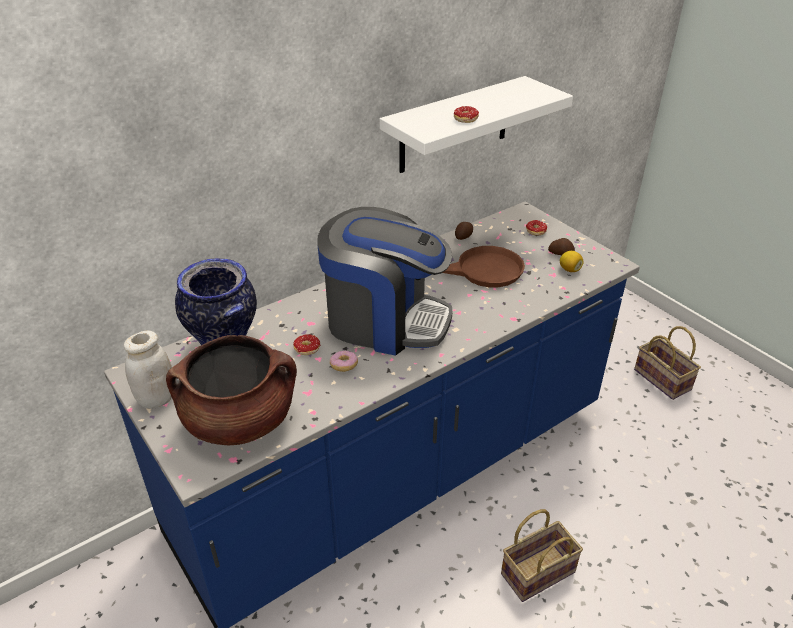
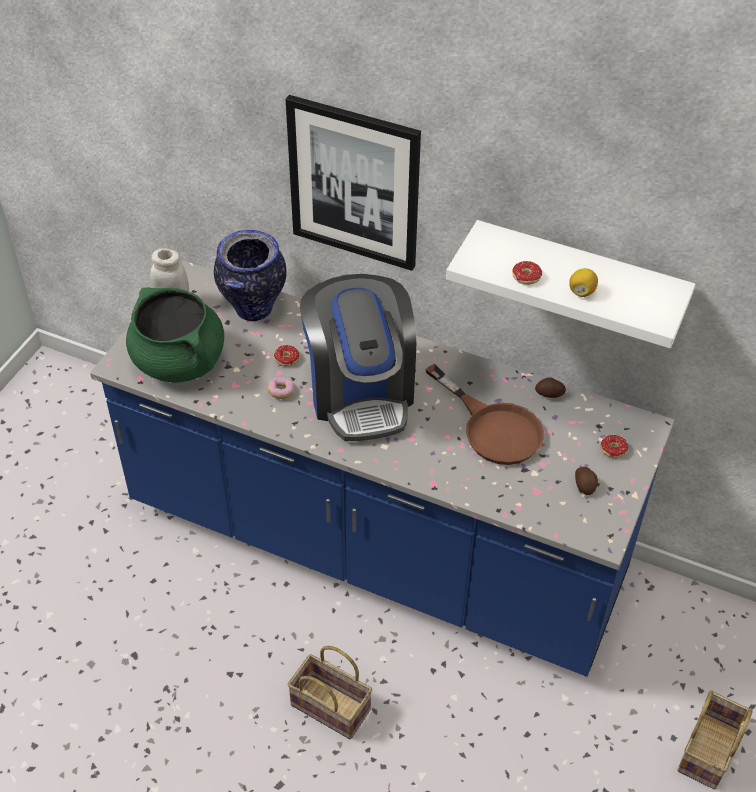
camera: 60 degrees right, 10 degrees up
brown cooking pot [166,335,297,445] -> green cooking pot [126,287,224,383]
lemon [560,251,583,272] -> lemon moved to [569,268,598,297]
none -> picture [286,95,421,271]

